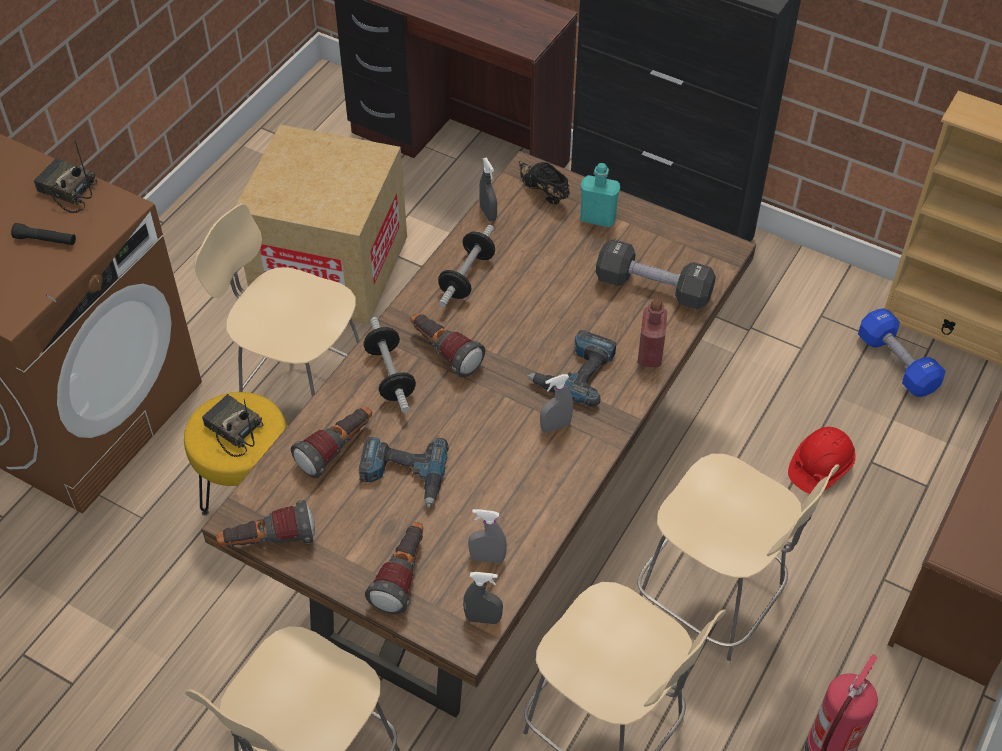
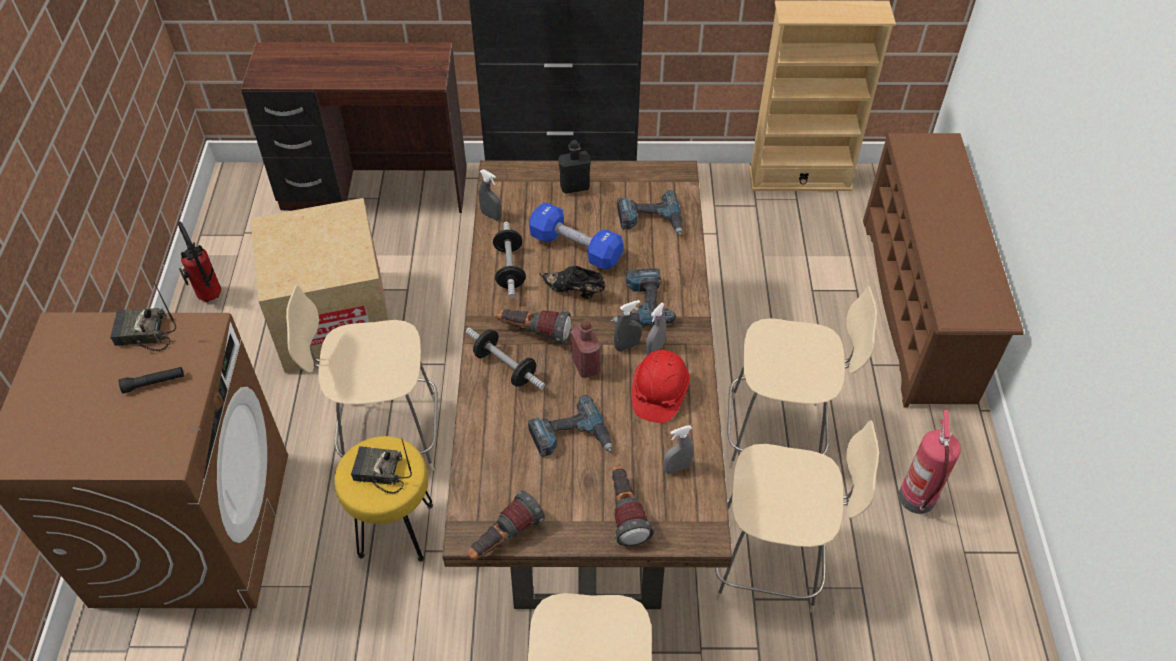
camera: 30 degrees left, 0 degrees up
flashlight [291,406,372,478] -> none
grey spray bottle [463,572,503,624] -> grey spray bottle moved to [614,300,642,351]
black shoe [519,160,570,204] -> black shoe moved to [539,266,605,299]
turquoise bottle [580,163,620,227] -> black bottle [558,140,591,194]
black dumbbell [596,239,716,309] -> power drill [617,190,683,235]
red bottle [638,299,668,368] -> red bottle moved to [571,319,601,378]
red hard hat [788,427,856,494] -> red hard hat moved to [632,350,690,423]
blue dumbbell [858,308,945,397] -> blue dumbbell moved to [529,203,623,269]
none -> fire extinguisher [178,221,221,302]

